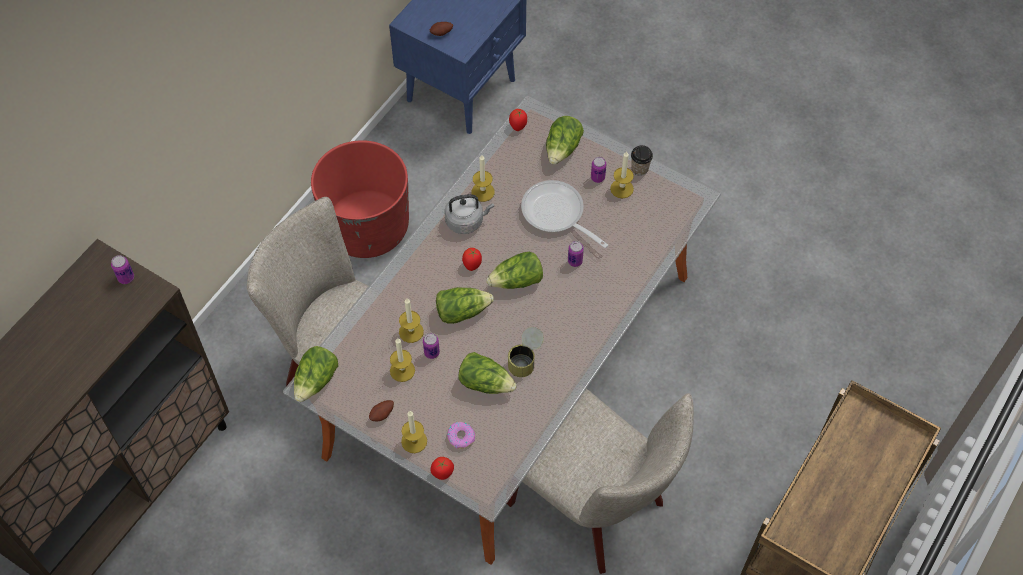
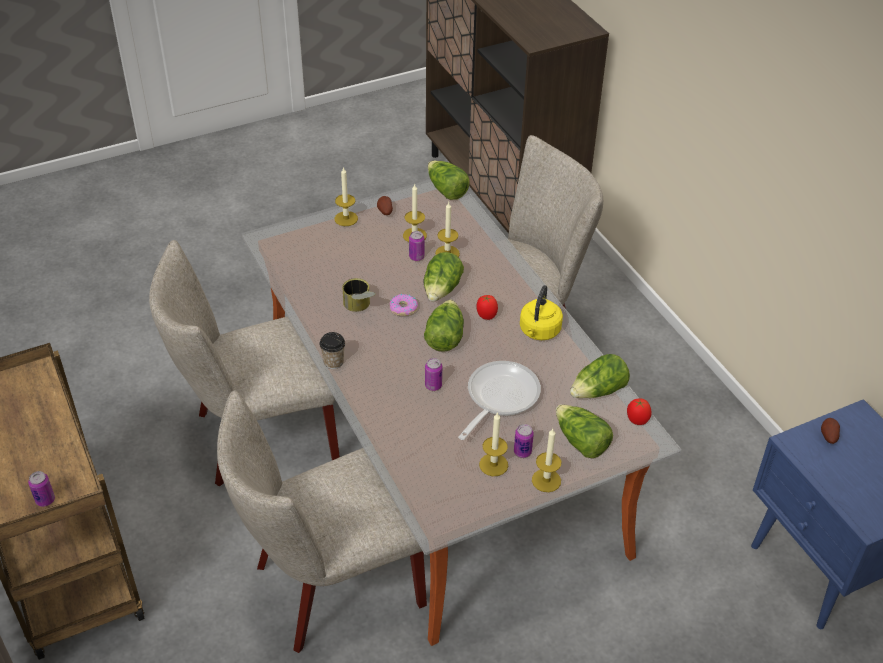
camera: 120 degrees right, 15 degrees down
can [111,255,134,284] -> can moved to [28,471,55,507]
red planter [311,140,409,258] -> none
tomato [431,457,454,480] -> none
grey kettle [445,194,494,234] -> yellow kettle [520,285,563,340]
donut [447,422,475,449] -> donut moved to [389,294,418,316]
lettuce [458,352,517,394] -> lettuce moved to [570,354,630,398]
candle [471,155,495,202] -> candle moved to [532,429,561,492]
frying pan [521,180,608,248] -> frying pan turned 45 degrees counterclockwise [458,361,541,440]
cup [631,145,653,176] -> cup moved to [319,332,345,369]
none -> beige chair [217,390,427,653]

